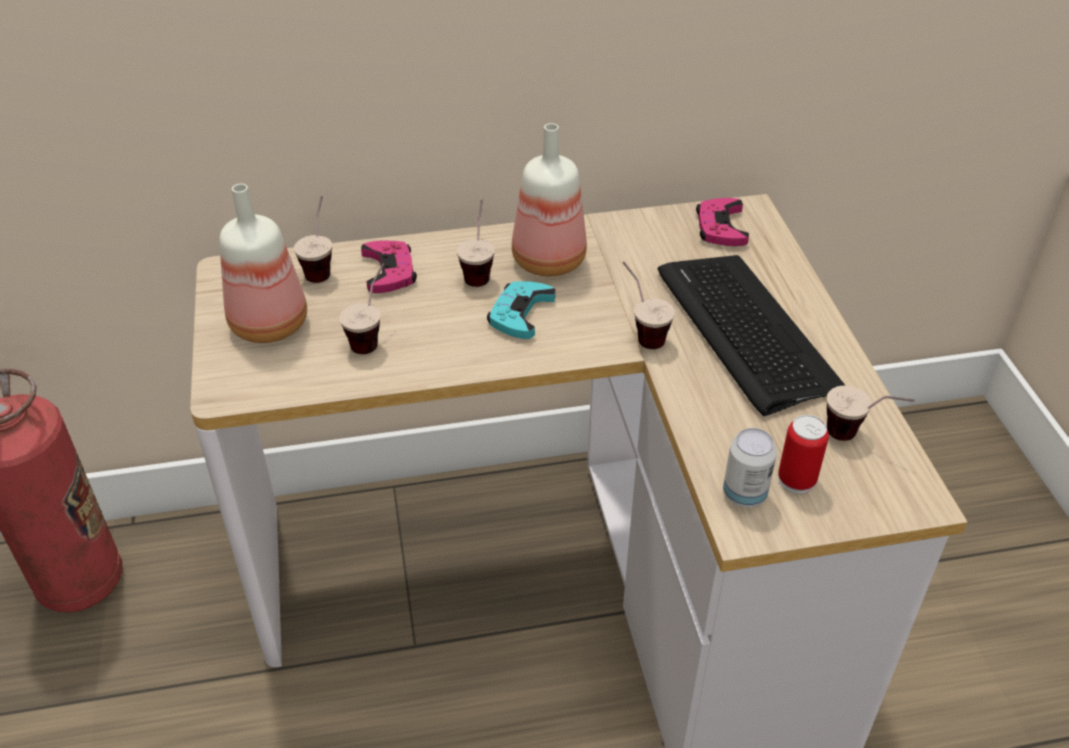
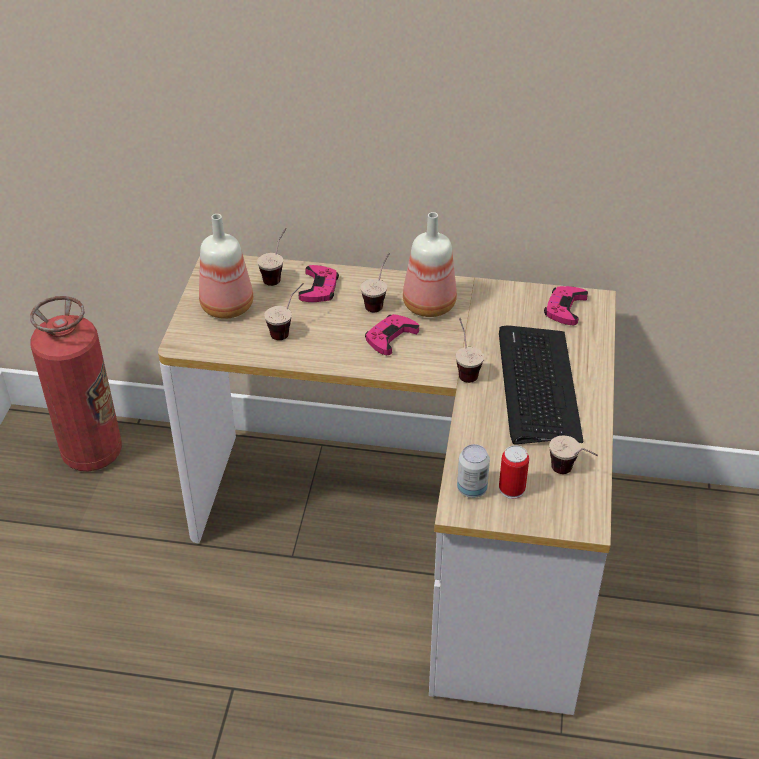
camera: 20 degrees right, 0 degrees up
turquoise game controller [487,281,556,339] -> pink game controller [365,314,419,355]

